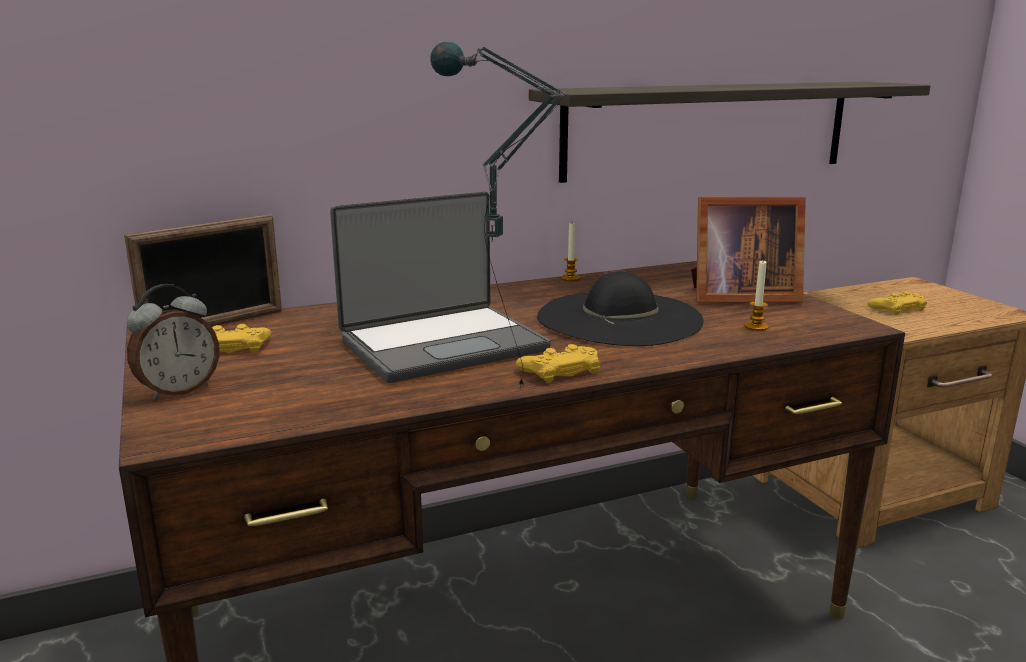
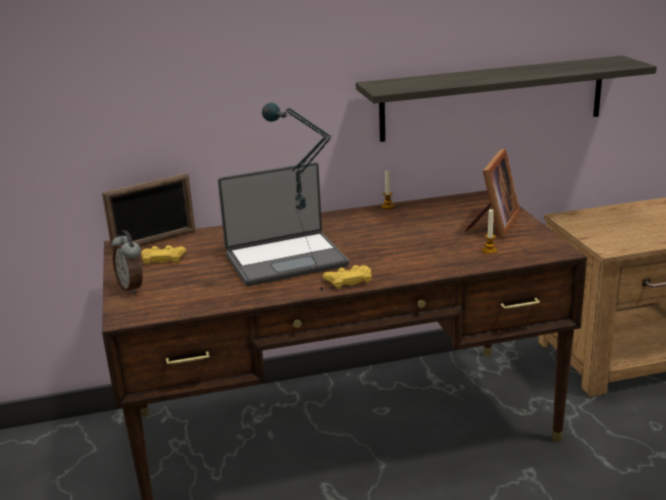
camera: 10 degrees right, 5 degrees up
alarm clock [127,284,219,400] -> alarm clock turned 90 degrees clockwise [112,230,143,294]
black hat [537,271,703,346] -> none
picture frame [691,197,806,303] -> picture frame turned 75 degrees counterclockwise [465,149,520,238]
yellow game controller [867,291,927,315] -> none

